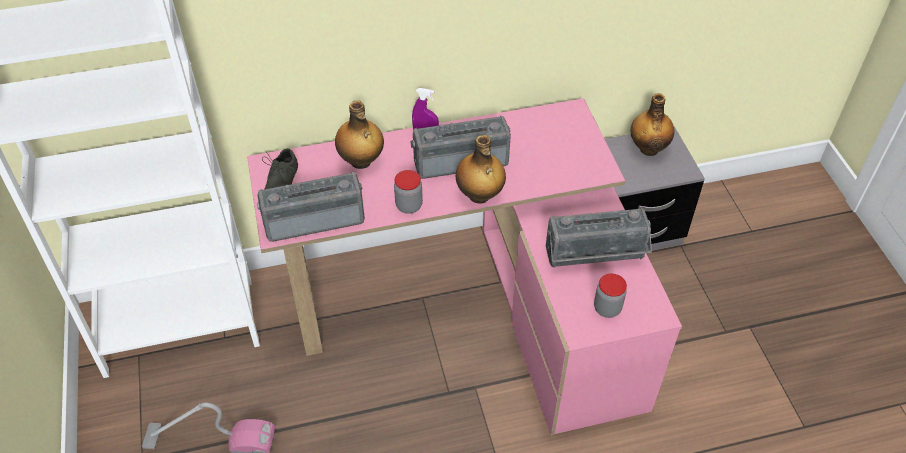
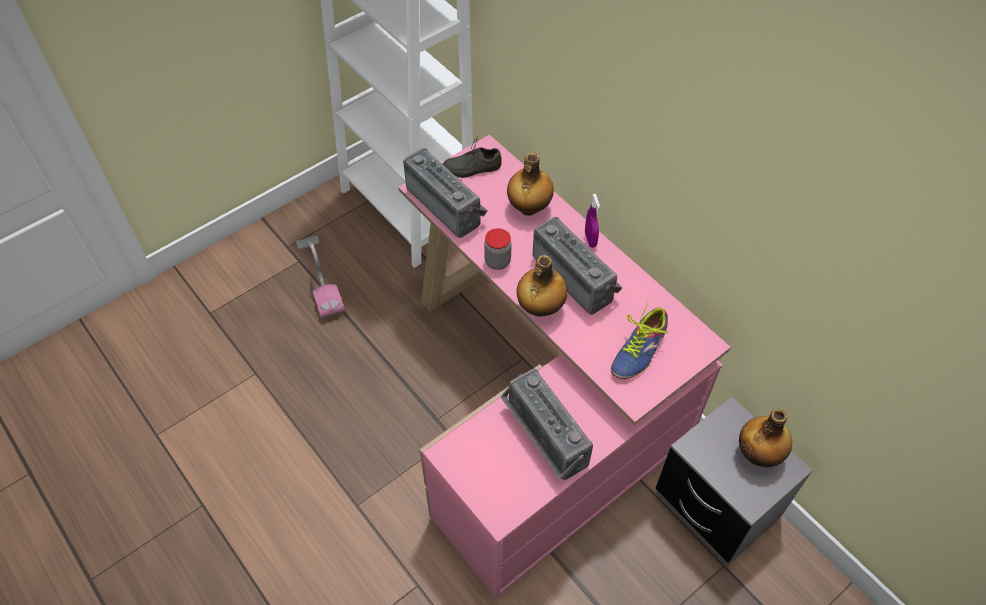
camera: 65 degrees right, 5 degrees up
jar [594,274,627,318] -> none
none -> shoe [611,303,668,379]

